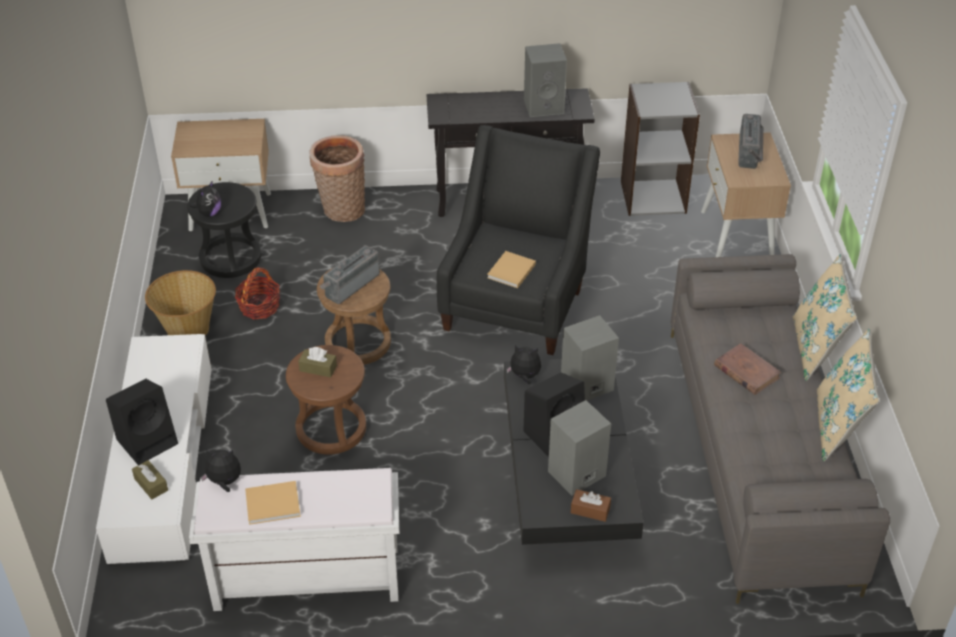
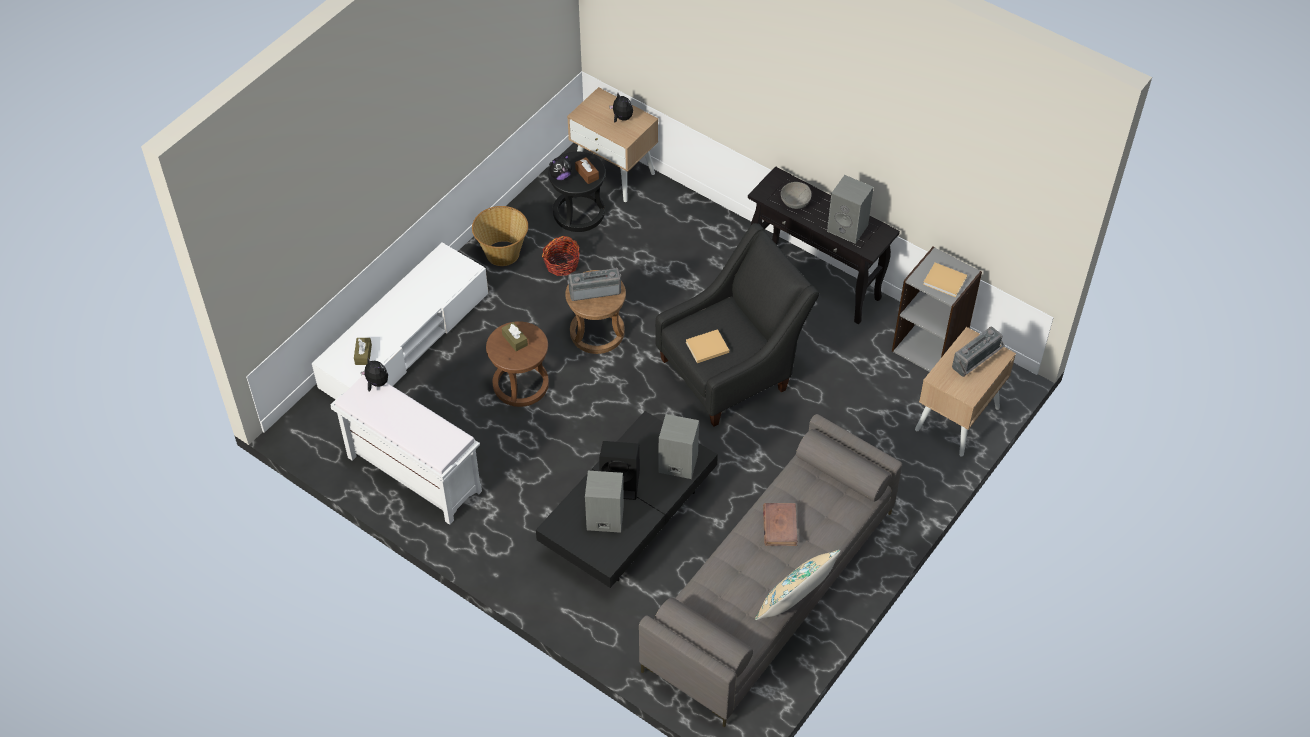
camera: 40 degrees right, 10 degrees up
black speaker [106,379,178,465] -> none
beige book [245,481,301,525] -> beige book moved to [923,262,967,297]
basket [309,135,365,222] -> none
plush toy [506,345,541,384] -> plush toy moved to [609,93,633,123]
brown tissue box [571,489,611,522] -> brown tissue box moved to [575,157,599,184]
beige pillow [793,254,857,381] -> none
none -> grey bowl [781,182,812,209]

